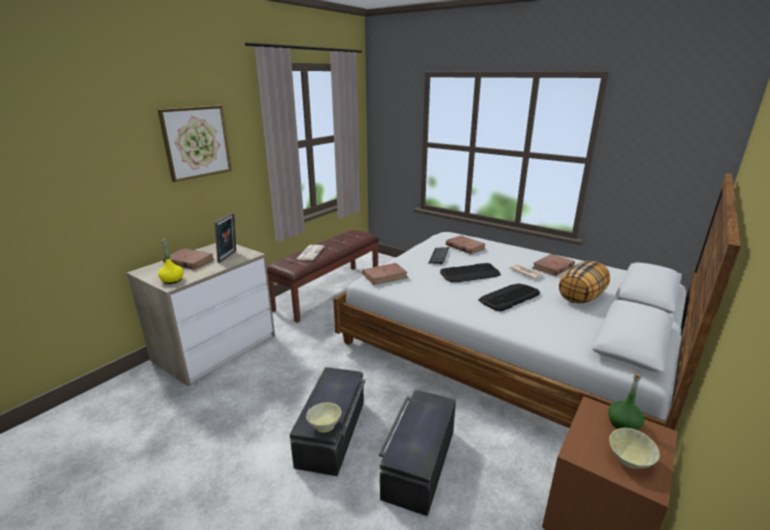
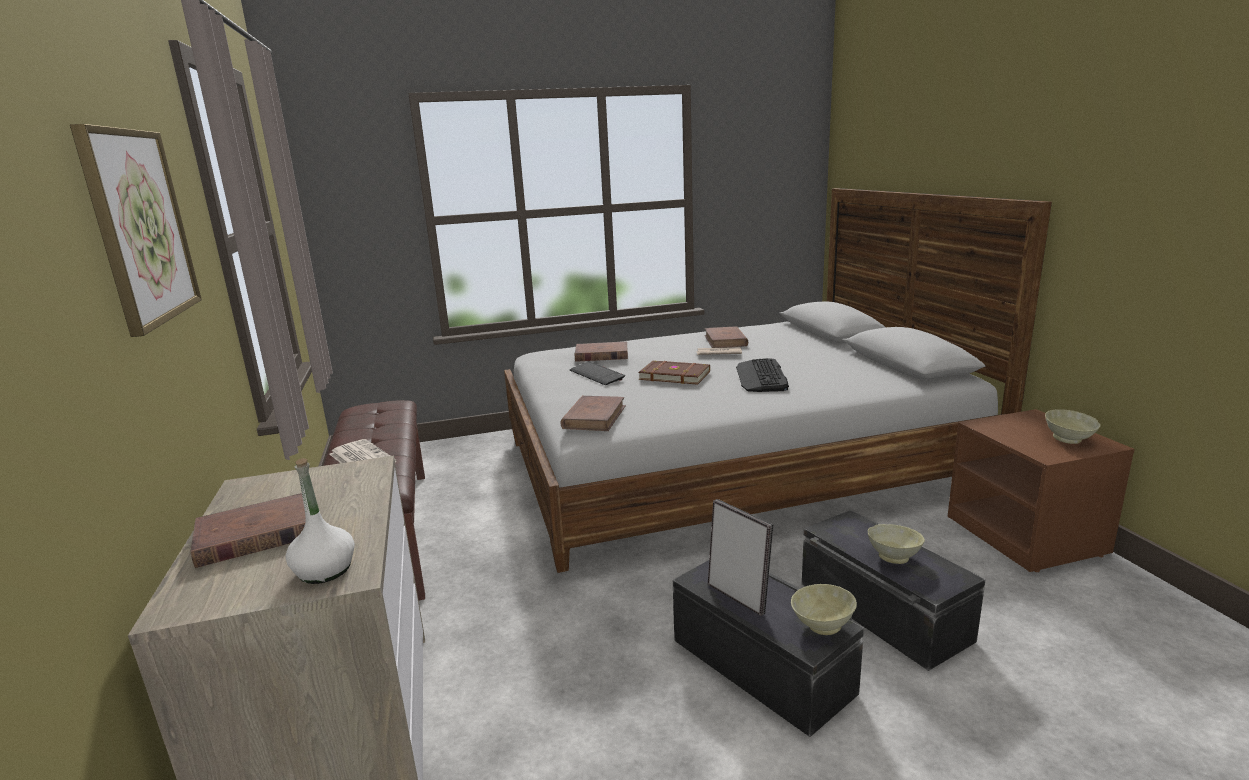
camera: 50 degrees left, 5 degrees down
yellow bottle [158,239,183,284] -> white bottle [286,458,355,584]
picture frame [214,213,236,263] -> picture frame moved to [708,499,773,616]
keyboard [440,263,501,282] -> brown book [638,361,710,385]
pillow [559,261,610,303] -> none
green bottle [608,373,645,430] -> none
none -> beige bowl [868,524,925,564]

